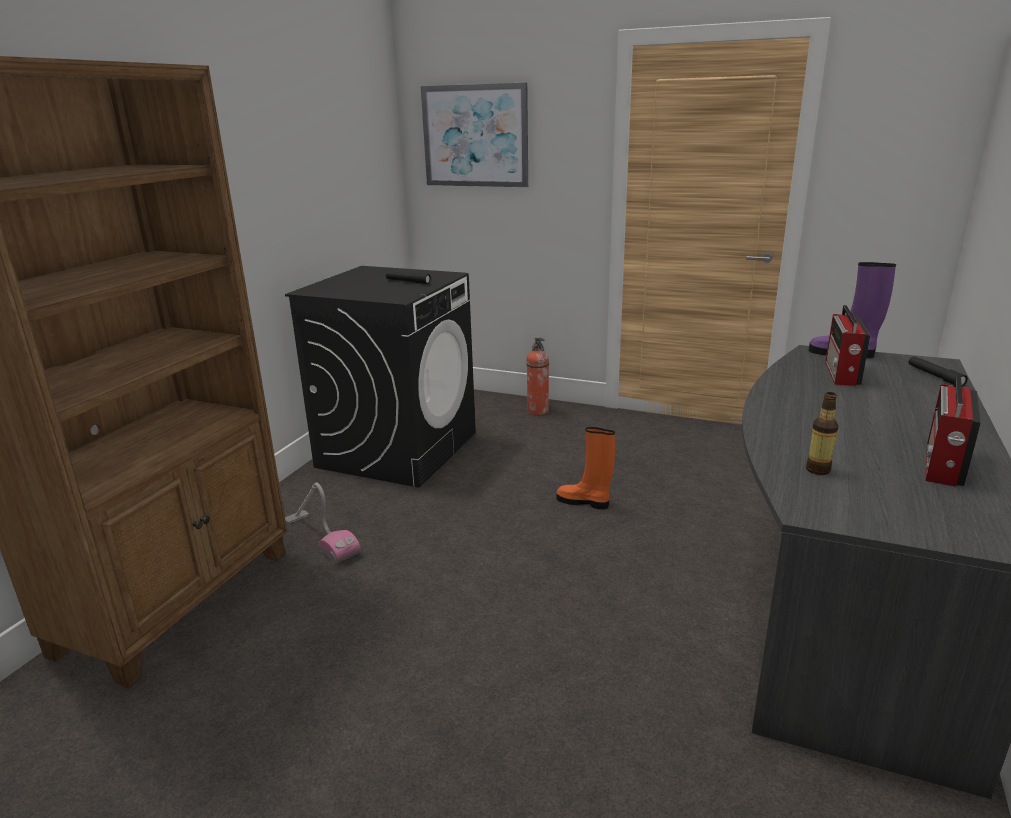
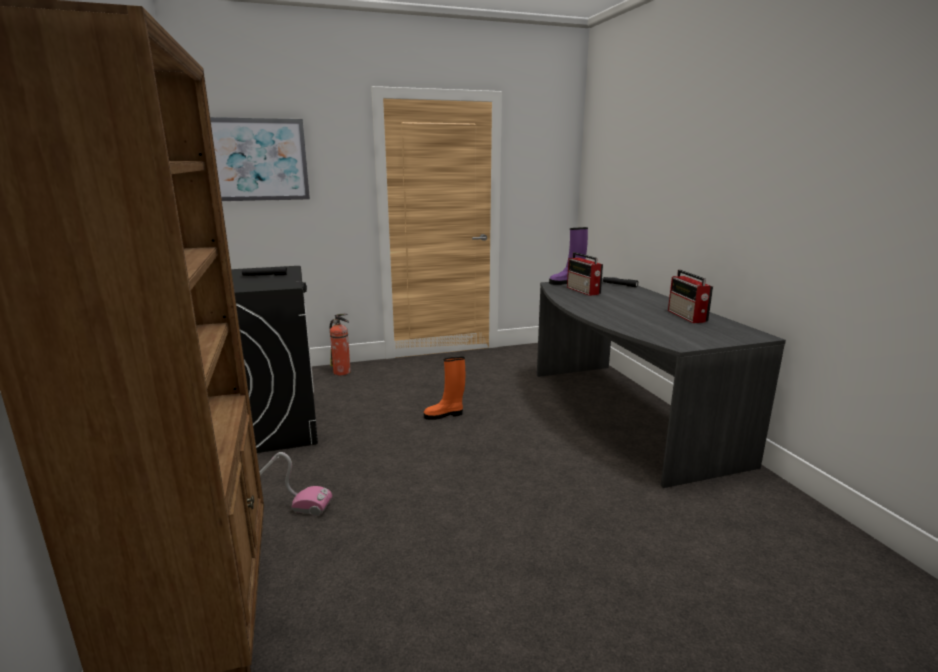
camera: 40 degrees left, 5 degrees down
bottle [806,392,838,475] -> none

